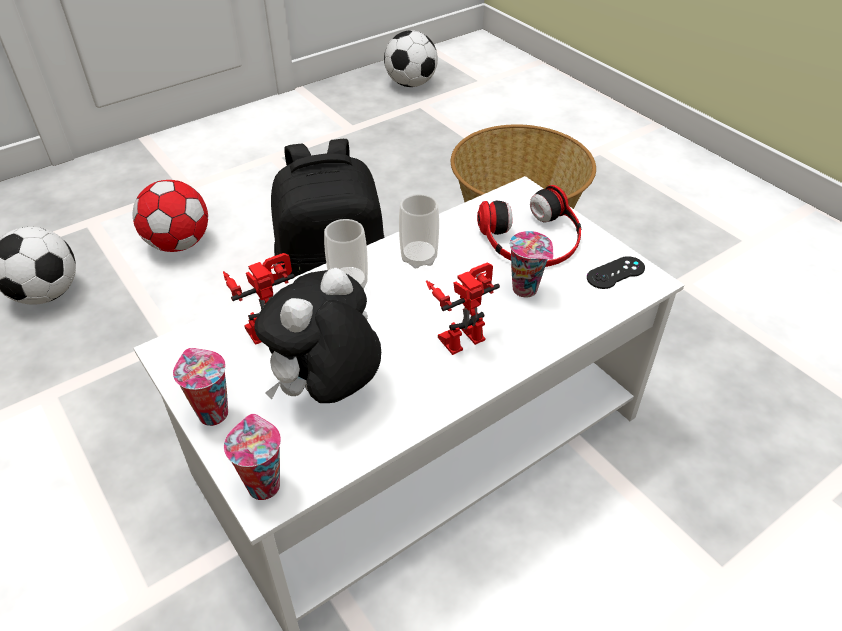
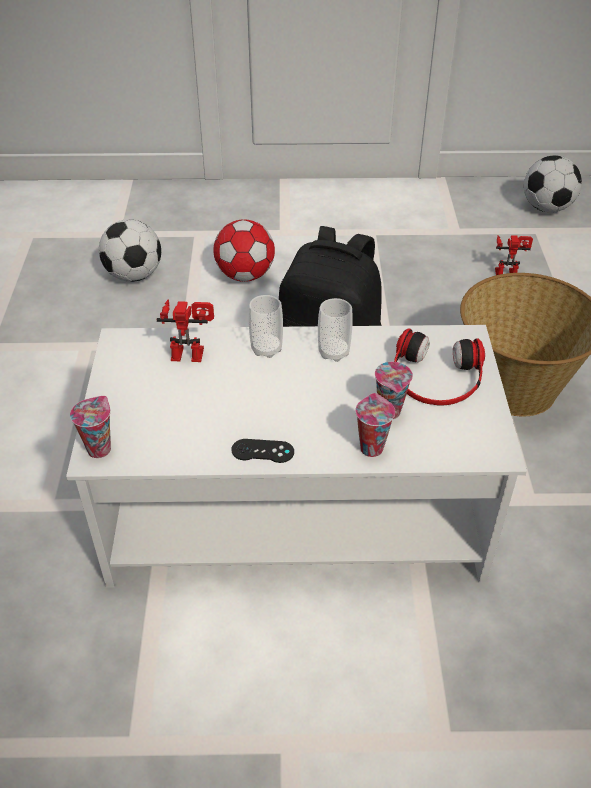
camera: 35 degrees right, 0 degrees up
cup [173,348,228,426] -> cup moved to [355,393,395,457]
plush toy [254,268,381,403] -> none
toy robot [426,262,500,355] -> toy robot moved to [495,235,533,275]
black game controller [587,256,645,289] -> black game controller moved to [232,439,294,463]

